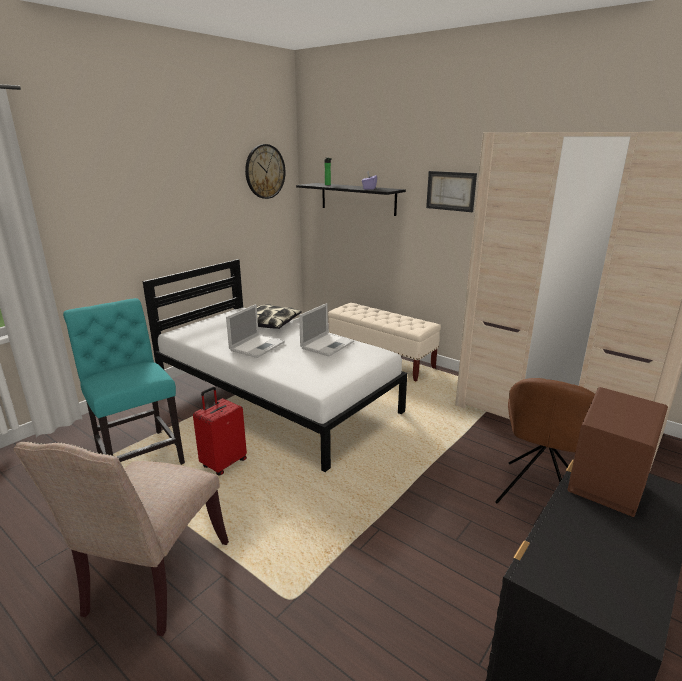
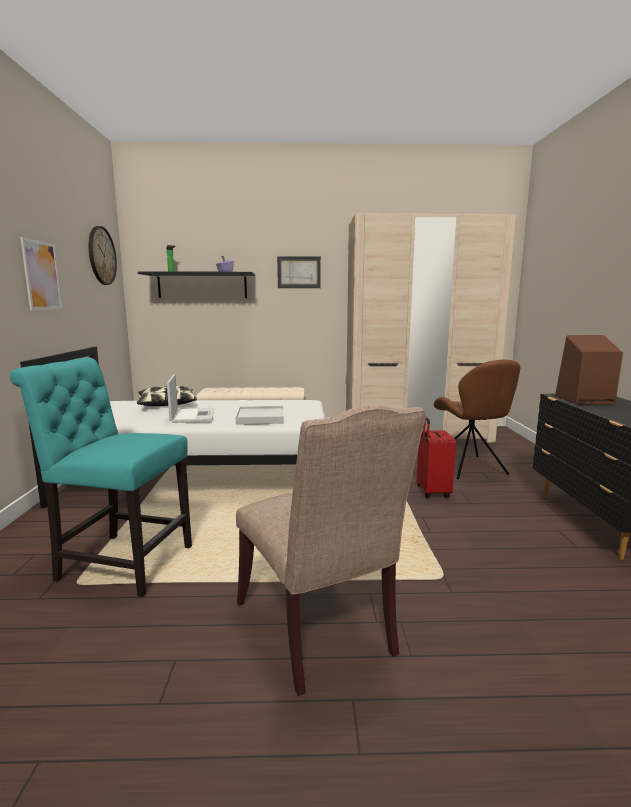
camera: 40 degrees left, 10 degrees down
red suitcase [193,387,247,475] -> red suitcase moved to [417,417,456,498]
laptop [299,303,354,357] -> none
none -> picture [20,237,62,310]
none -> white tray [236,406,284,425]

